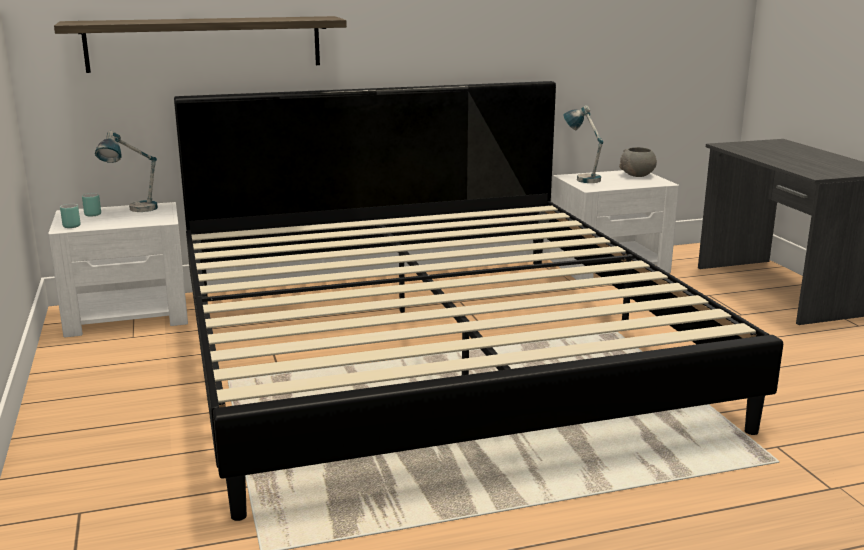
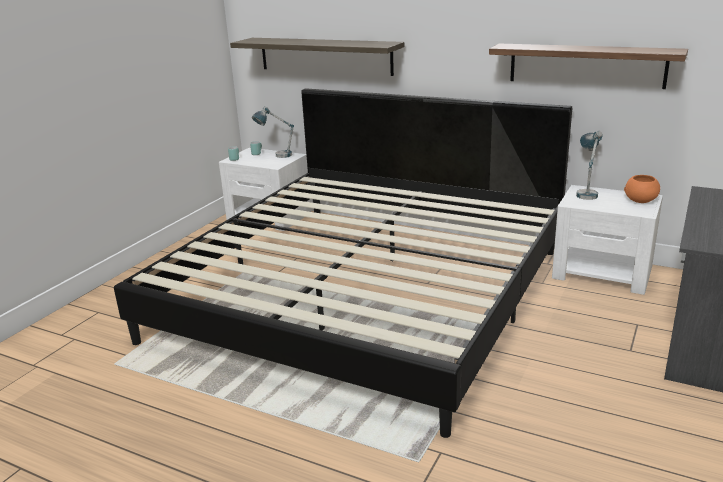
camera: 45 degrees right, 5 degrees up
grey bowl [619,147,657,177] -> orange bowl [624,175,660,203]
none -> shelf [489,44,688,89]

